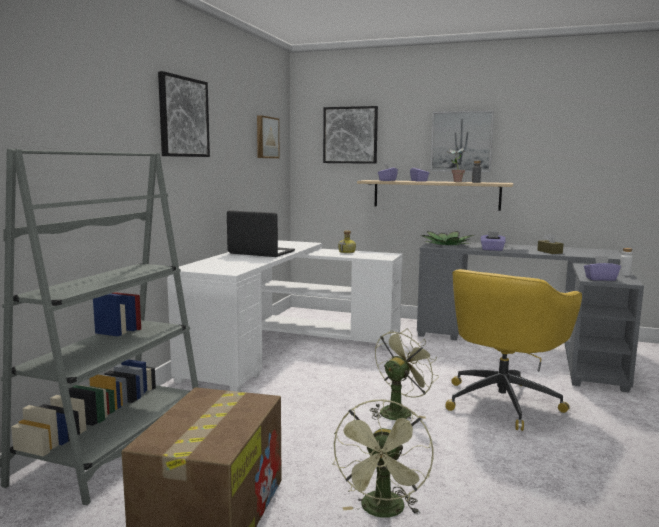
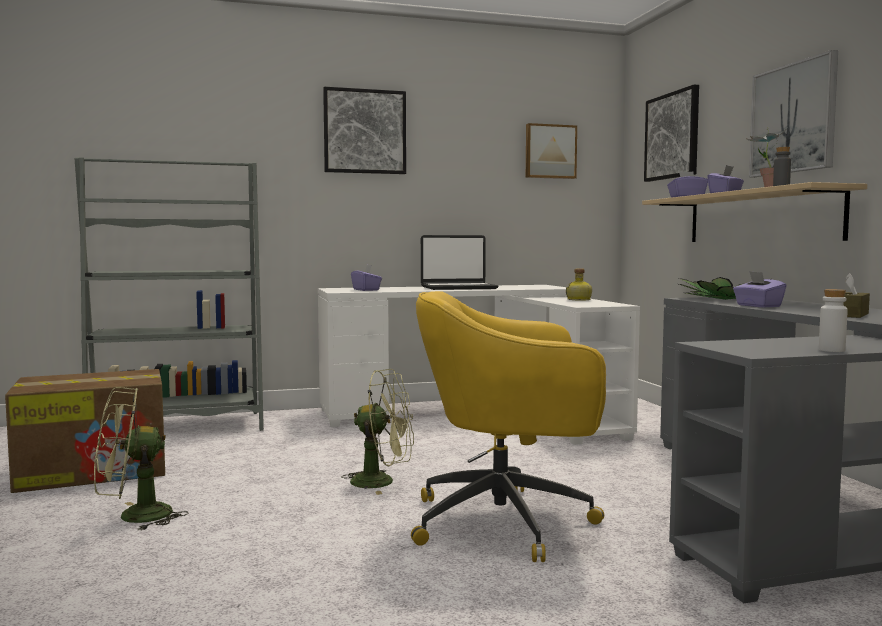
camera: 55 degrees right, 5 degrees down
laptop [227,210,295,257] -> laptop turned 90 degrees clockwise [421,235,499,290]
purple tissue box [584,256,621,281] -> purple tissue box moved to [351,265,382,291]

